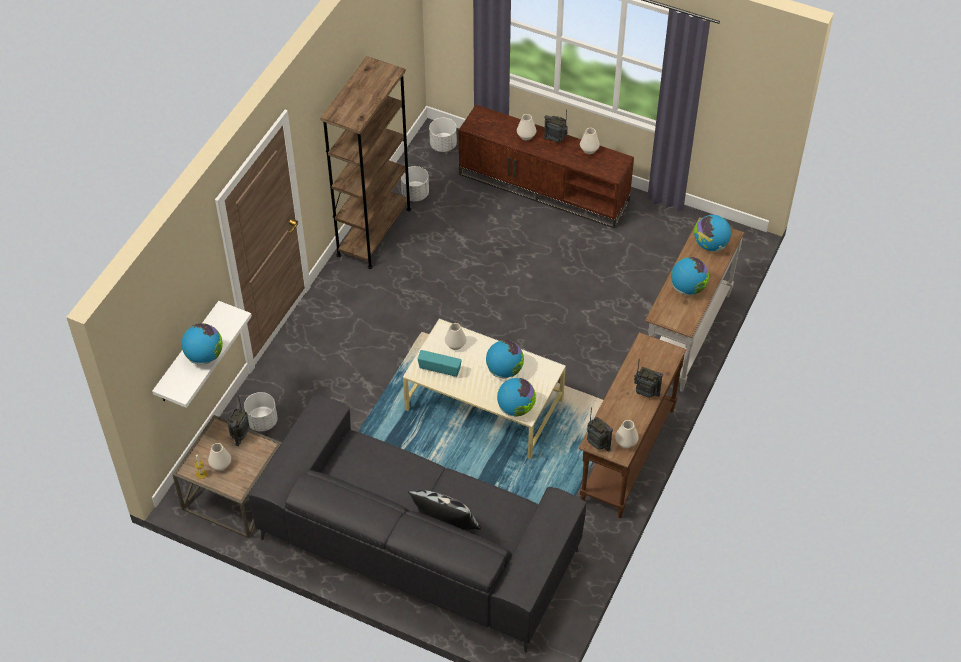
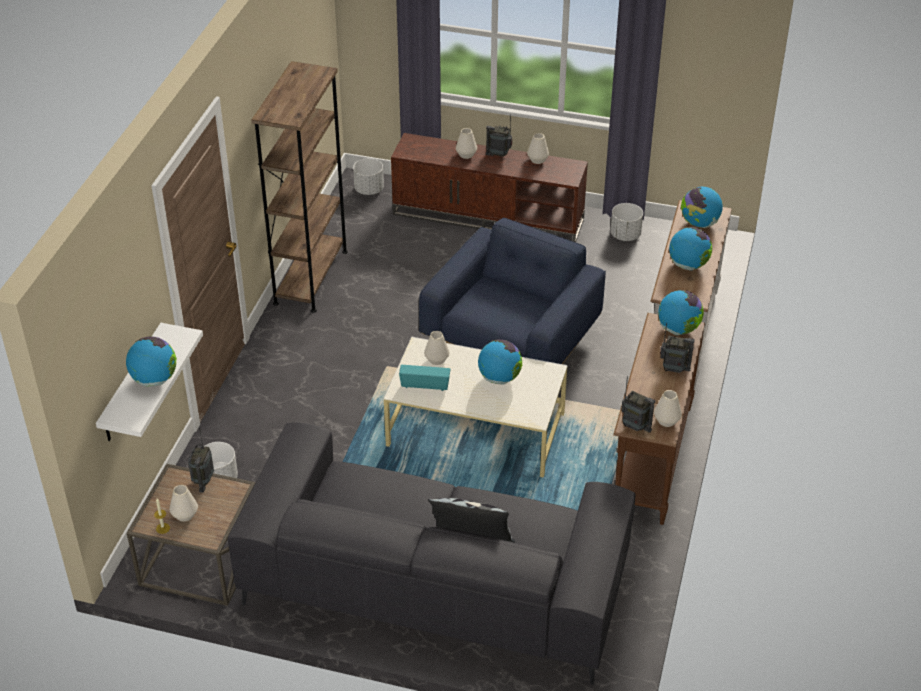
camera: 10 degrees left, 10 degrees down
white planter [401,166,429,201] -> white planter moved to [610,203,643,241]
globe [497,378,536,417] -> globe moved to [658,290,704,335]
none -> blue armchair [419,218,606,364]

